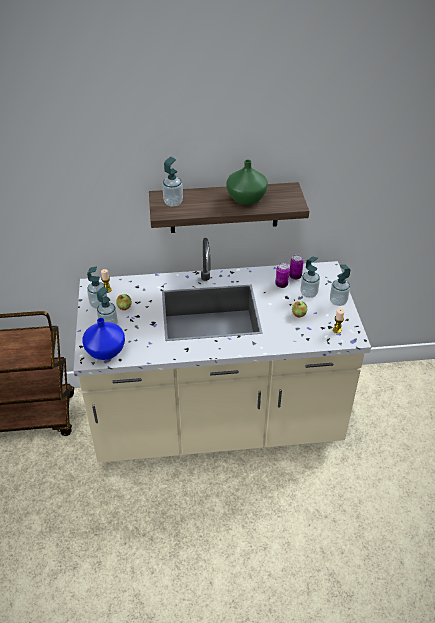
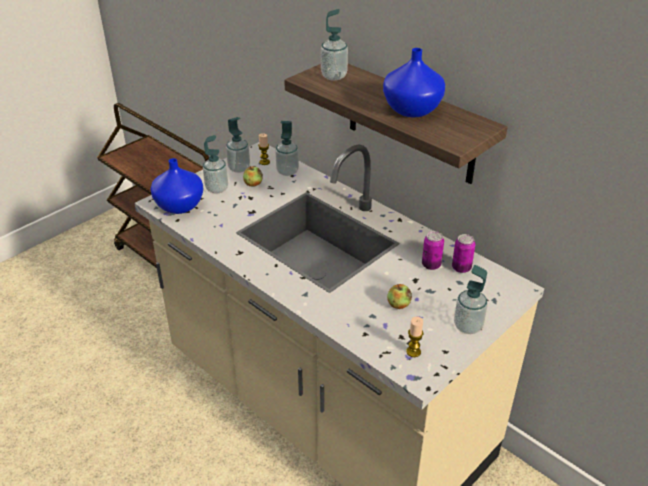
camera: 50 degrees right, 5 degrees down
green vase [227,160,268,205] -> blue vase [383,48,445,117]
soap dispenser [300,257,320,298] -> soap dispenser moved to [275,121,299,176]

